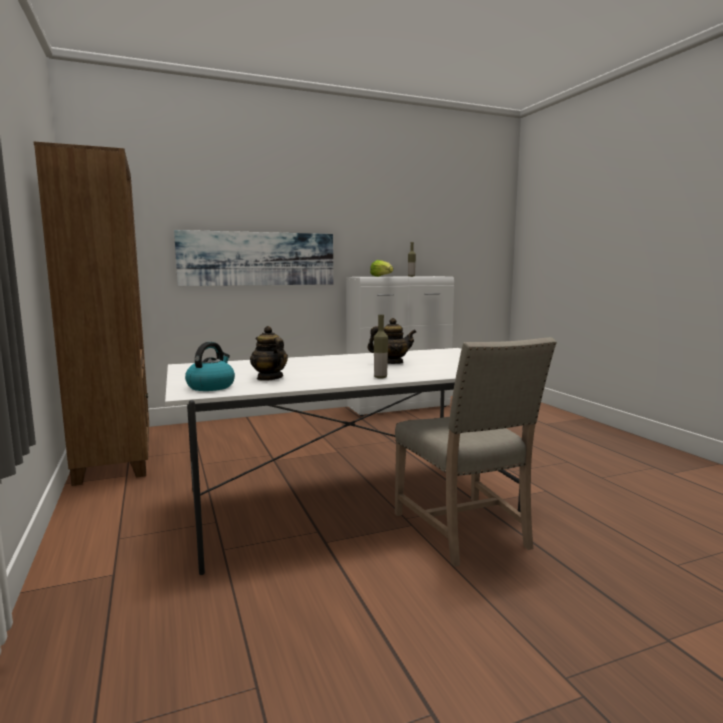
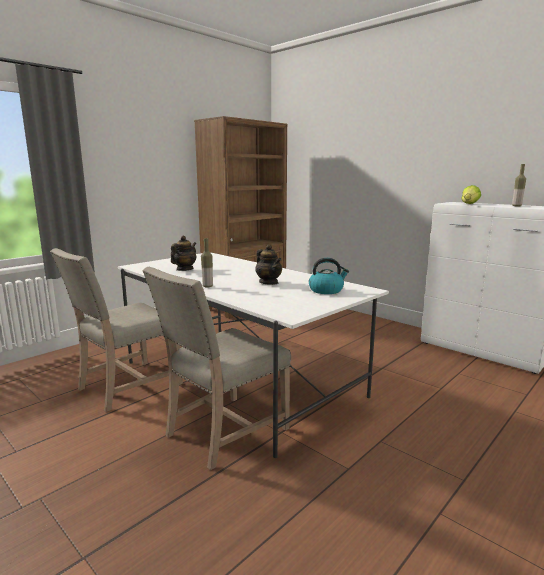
camera: 65 degrees right, 5 degrees up
picture [174,230,333,286] -> none
kettle [185,342,235,391] -> kettle moved to [309,258,349,294]
none -> beige chair [50,248,183,412]

